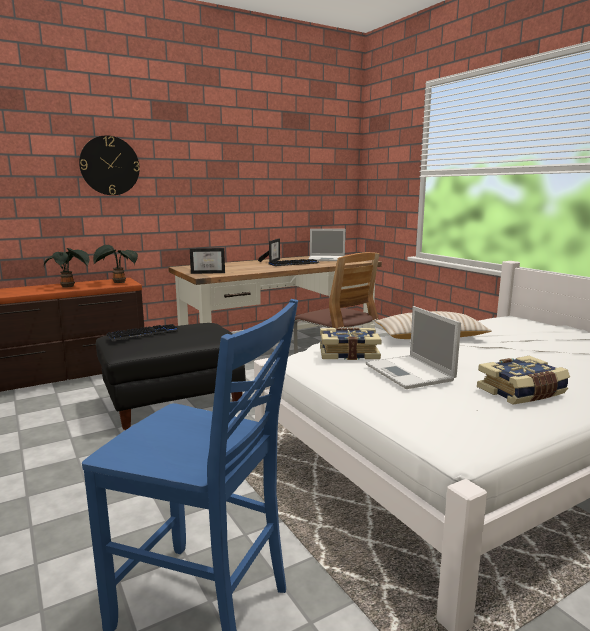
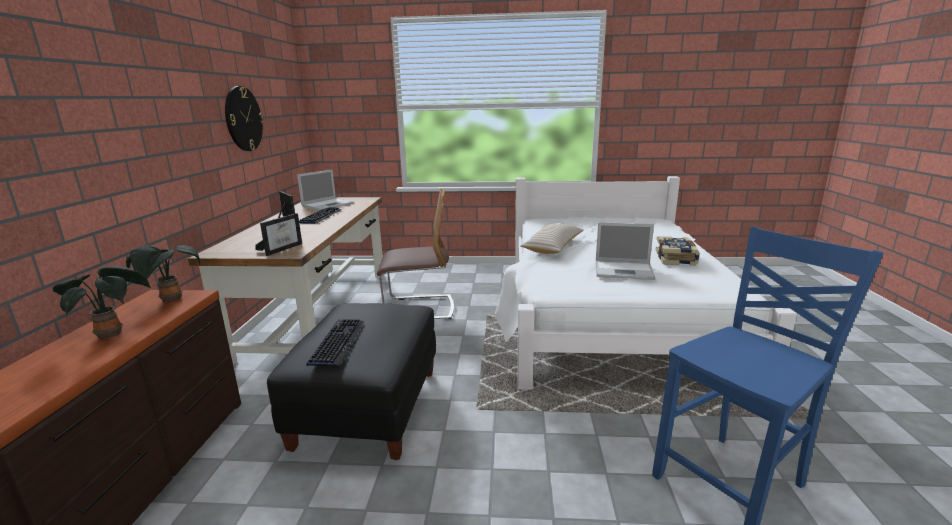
camera: 55 degrees left, 5 degrees up
wall clock [79,135,140,195] -> wall clock moved to [225,86,264,151]
book [320,327,382,360] -> none

